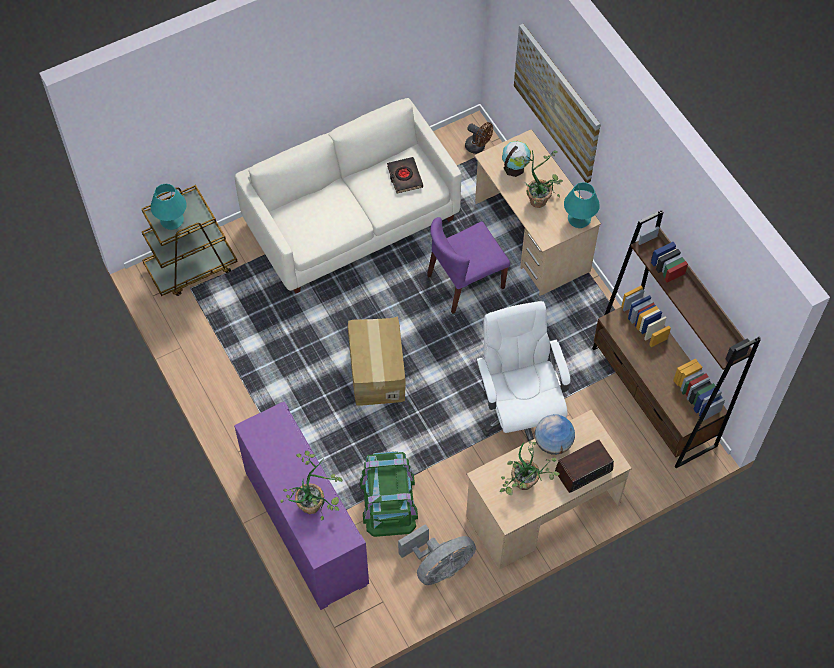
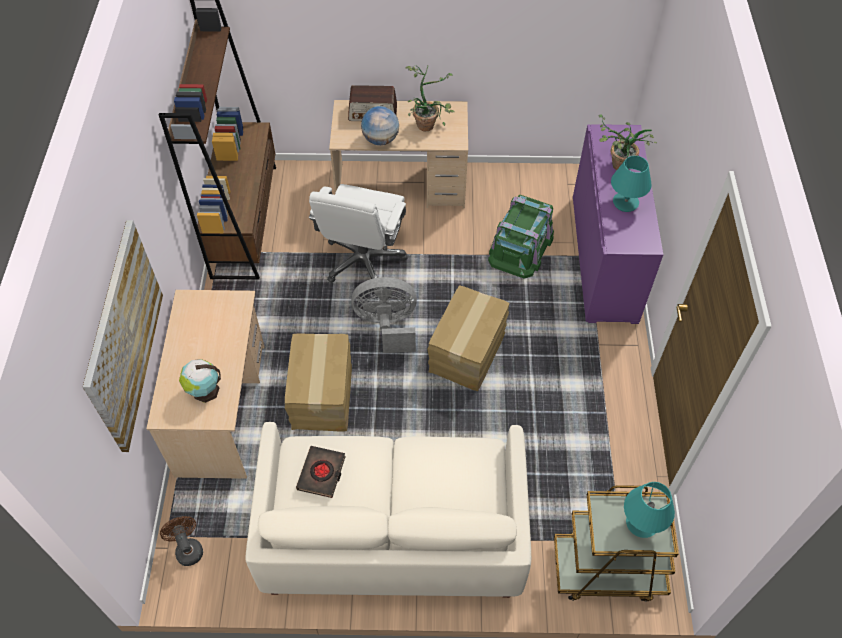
camera: 150 degrees left, 5 degrees down
grey fan [398,524,476,585] -> grey fan moved to [351,277,417,353]
purple chair [427,217,510,314] -> cardboard box [285,333,352,432]
potted plant [514,150,563,208] -> none
turquoise table lamp [564,182,600,228] -> turquoise table lamp moved to [611,156,652,212]

